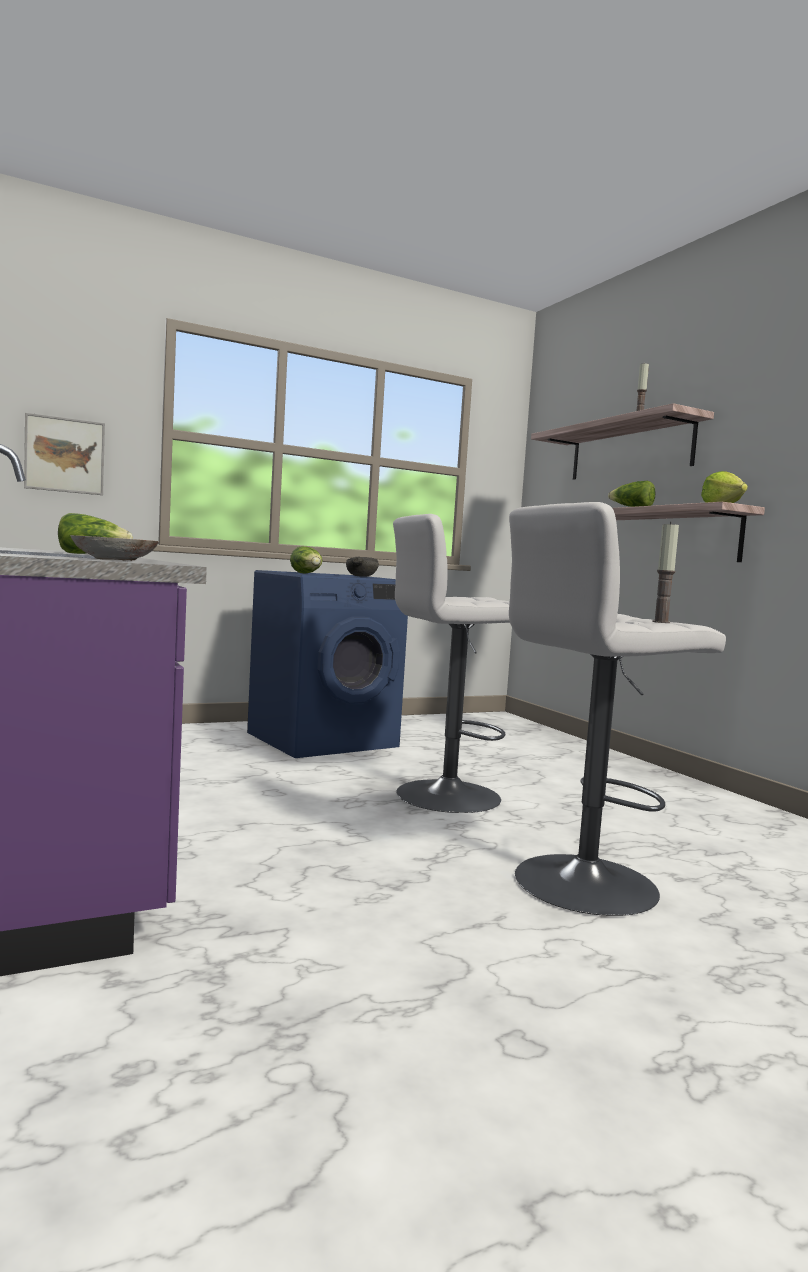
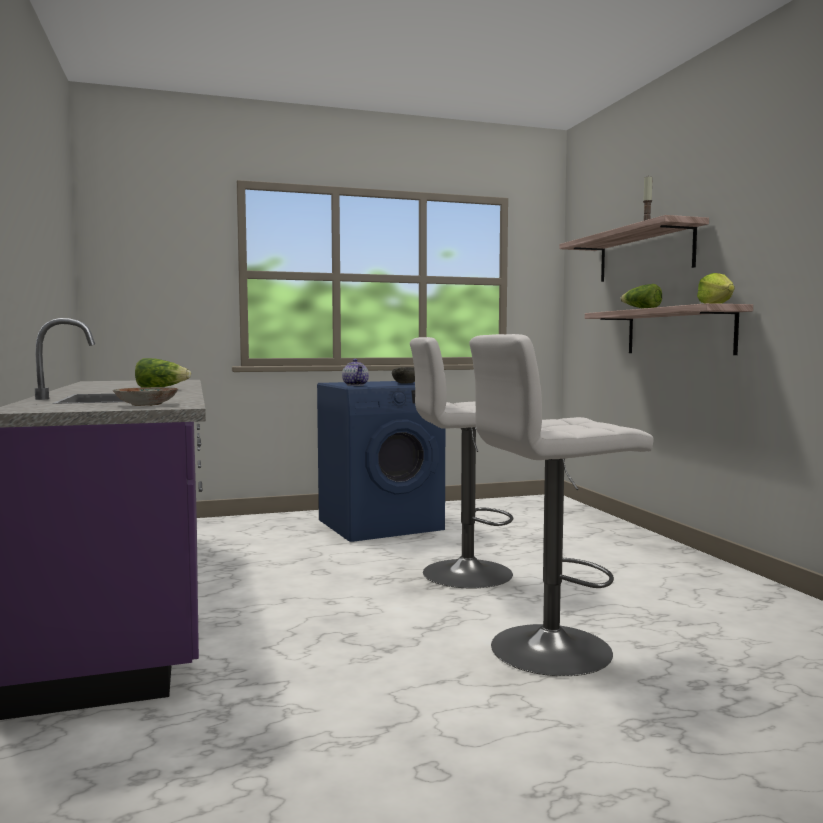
camera: 10 degrees right, 0 degrees up
picture [24,413,105,495] -> none
lettuce [290,546,322,574] -> teapot [342,359,369,386]
candle [652,522,679,623] -> none

